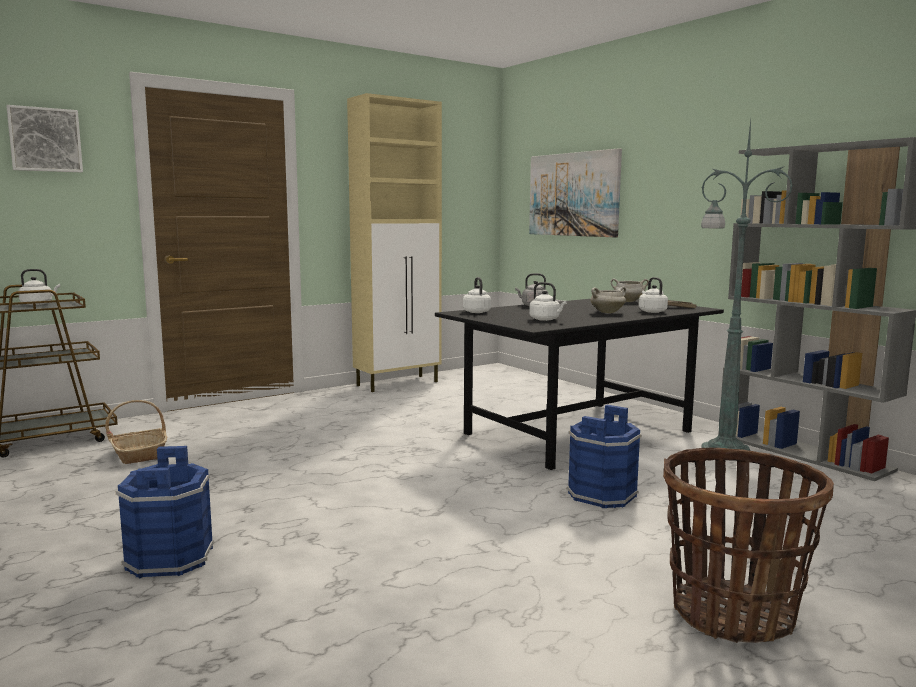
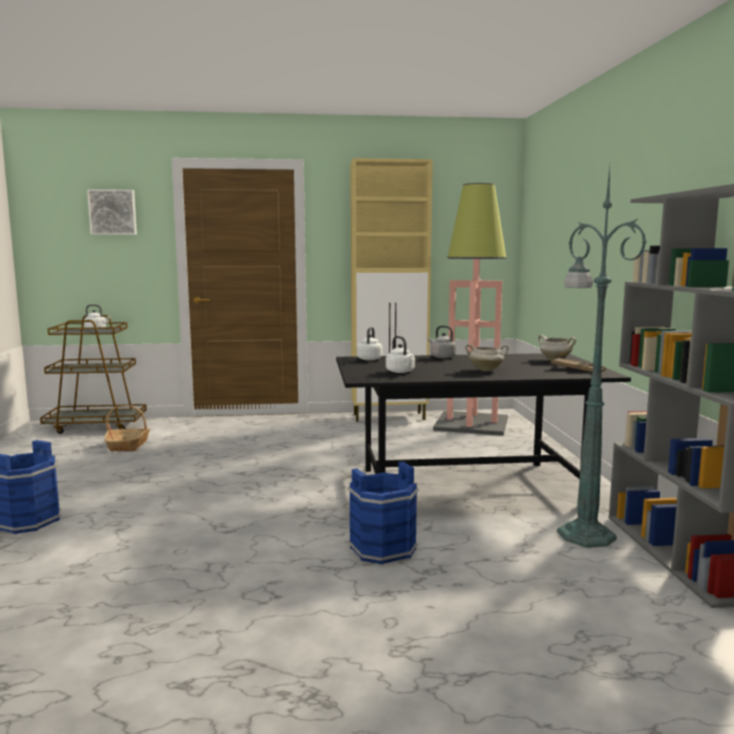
camera: 30 degrees right, 0 degrees up
picture [529,148,622,237] -> none
white kettle [639,277,668,313] -> none
basket [663,448,834,643] -> none
none -> floor lamp [433,183,508,436]

